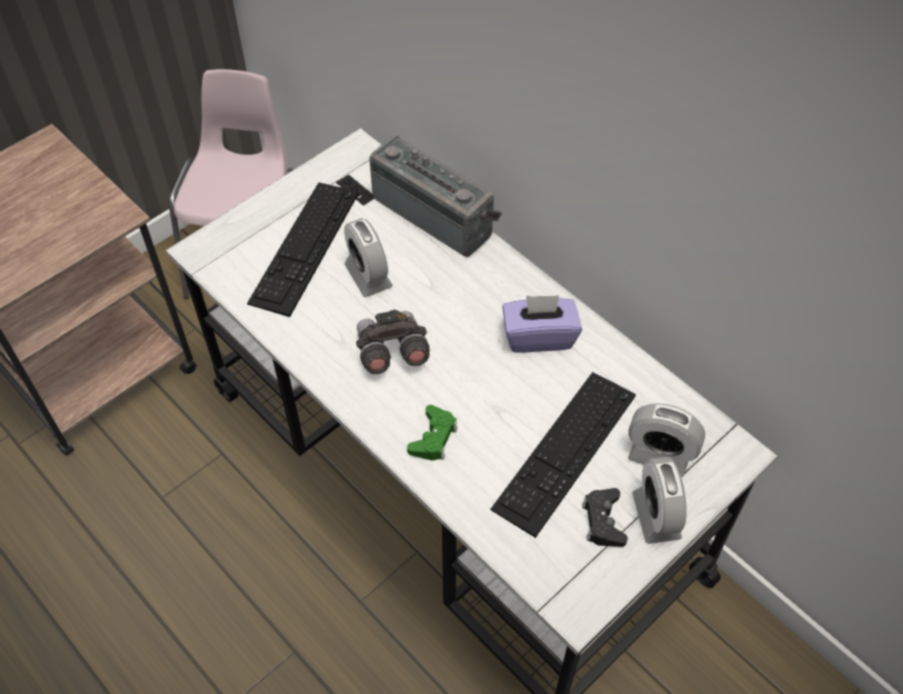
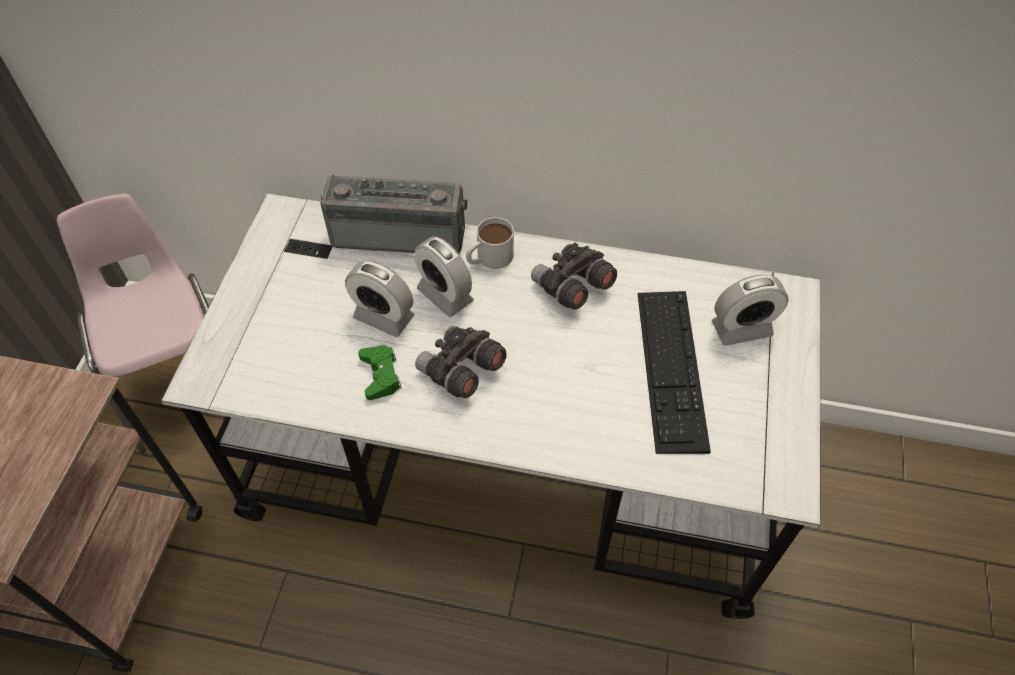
camera: 35 degrees left, 0 degrees up
keyboard [247,182,358,317] -> none
green game controller [407,405,458,460] -> green game controller moved to [358,345,402,400]
purple tissue box [502,295,582,353] -> grey binoculars [531,242,617,309]
black game controller [582,488,628,547] -> none
alarm clock [632,456,687,544] -> alarm clock moved to [414,236,474,317]
none -> white mug [466,217,514,269]

